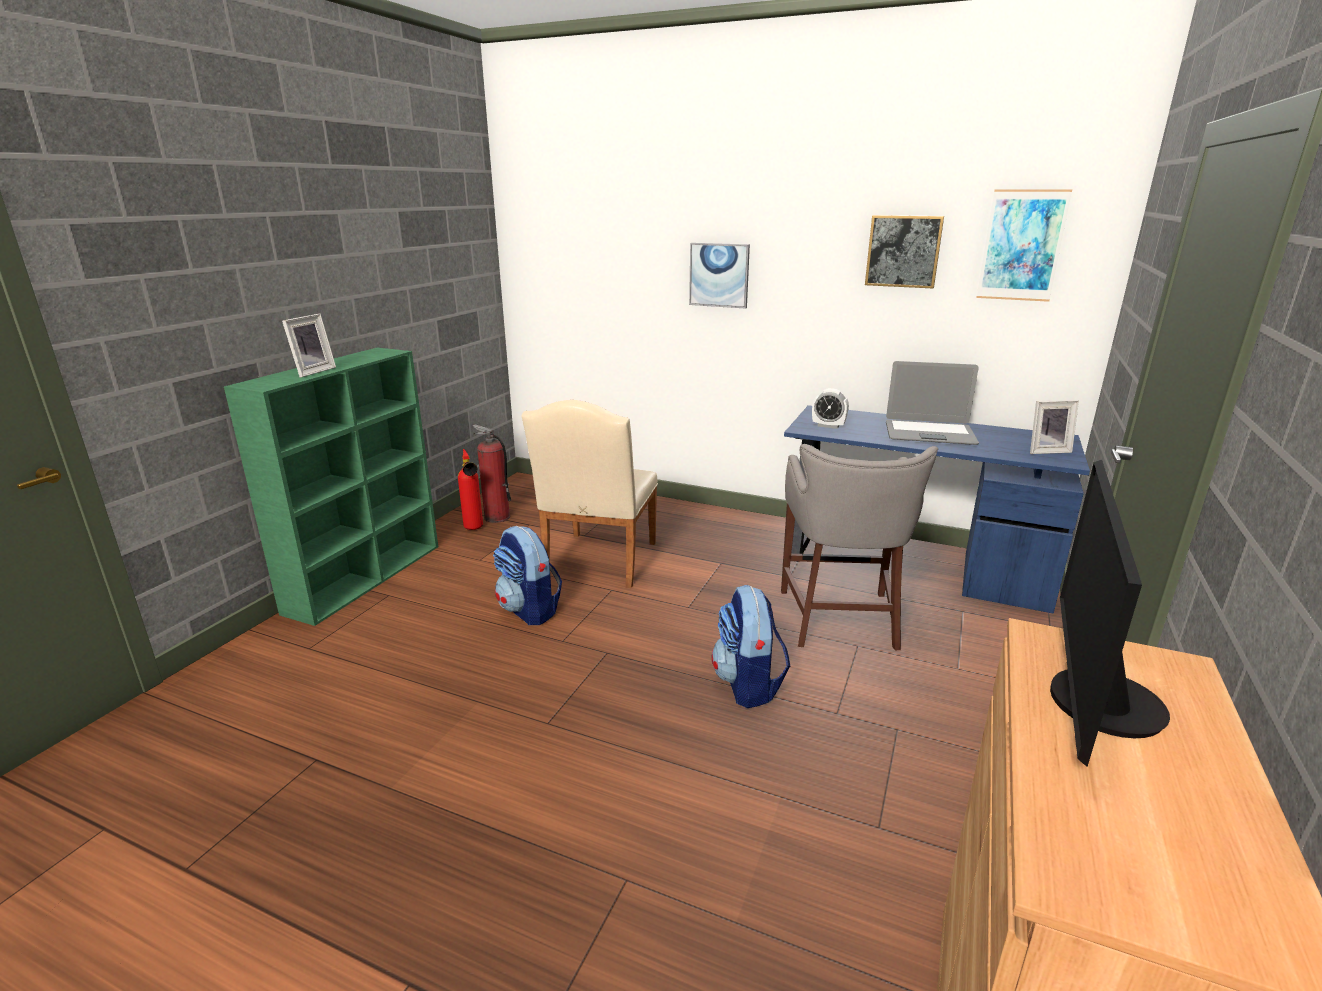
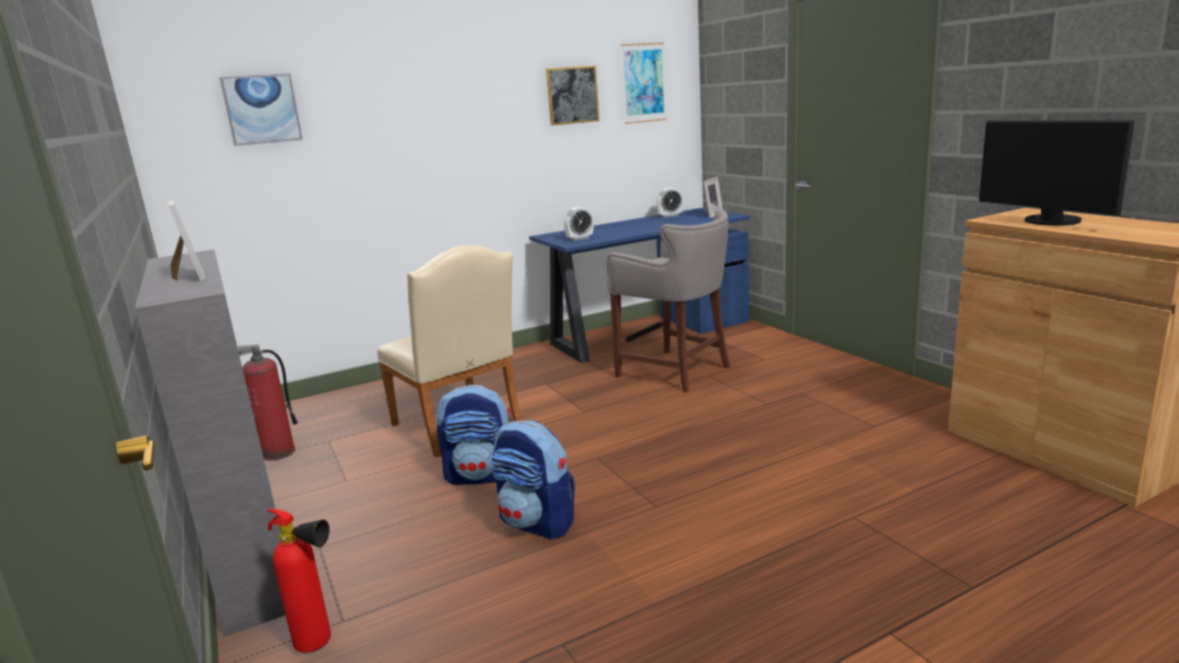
camera: 50 degrees left, 5 degrees down
green bookcase [224,348,438,626] -> grey bookcase [135,250,285,636]
fire extinguisher [458,449,483,530] -> fire extinguisher moved to [267,509,331,653]
picture [689,243,750,309] -> picture moved to [220,74,303,146]
backpack [712,585,790,708] -> backpack moved to [491,420,575,540]
laptop [886,361,979,445] -> none
none -> alarm clock [656,187,683,218]

